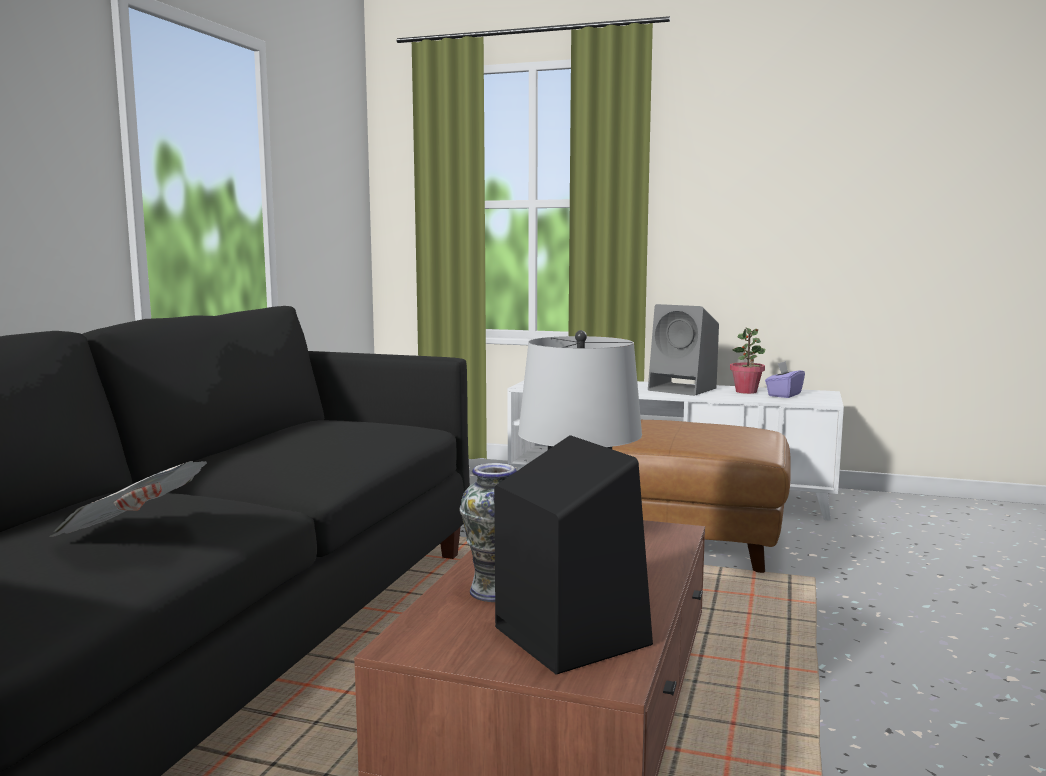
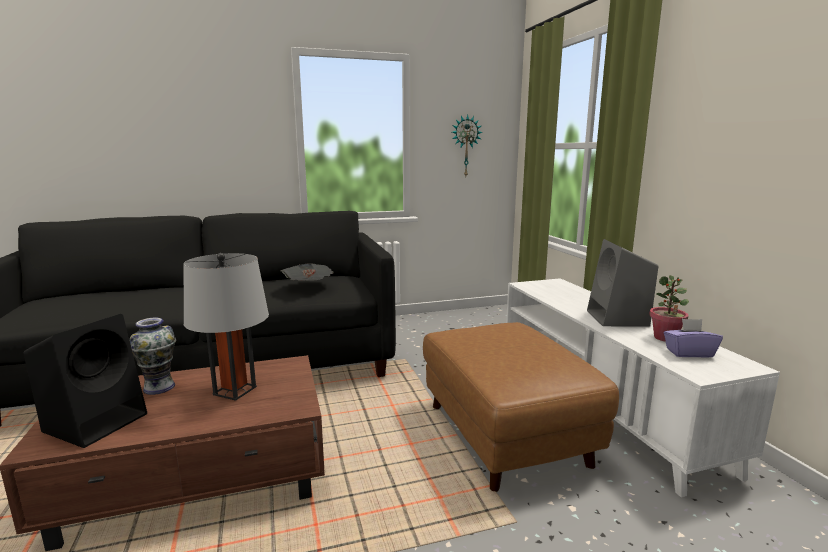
camera: 55 degrees right, 5 degrees up
newspaper [49,461,207,537] -> newspaper moved to [281,263,334,281]
none -> wall clock [452,115,483,176]

